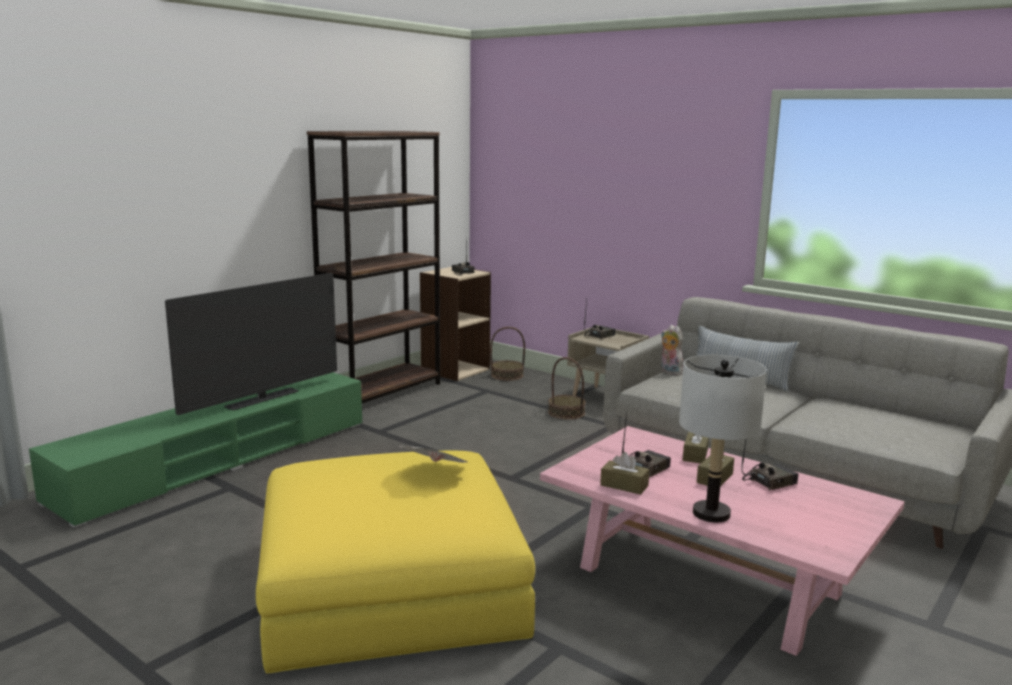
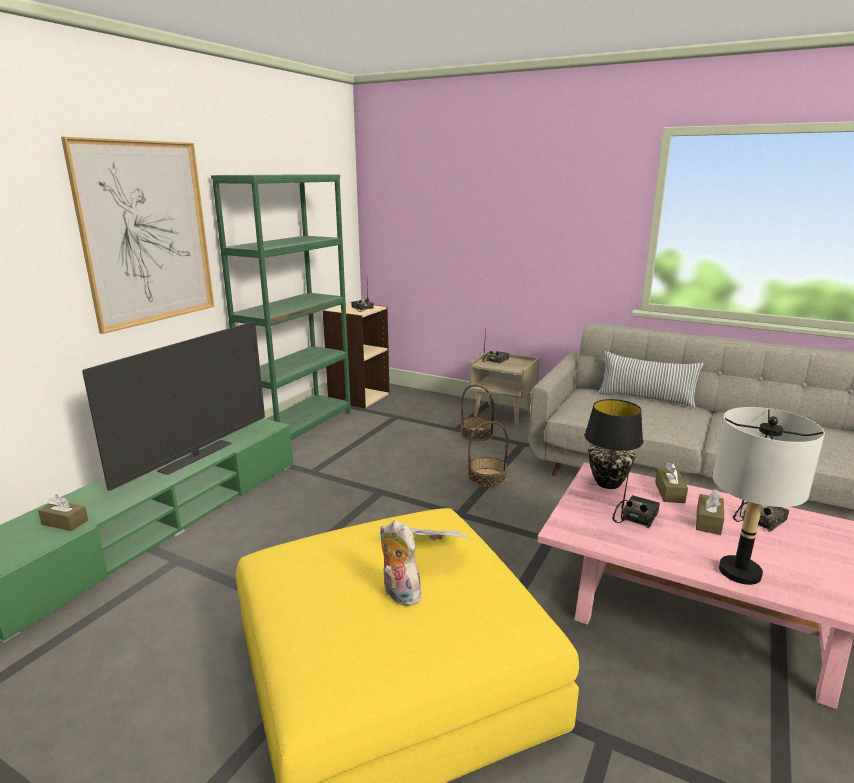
camera: 10 degrees left, 5 degrees up
brown bookcase [307,131,440,403] -> green bookcase [211,174,351,440]
basket [490,327,525,381] -> basket moved to [468,421,508,487]
brown tissue box [600,452,650,494] -> brown tissue box moved to [38,494,88,531]
plush toy [661,325,683,375] -> plush toy moved to [380,520,425,606]
none -> picture [61,137,214,334]
none -> black table lamp [584,399,643,489]

